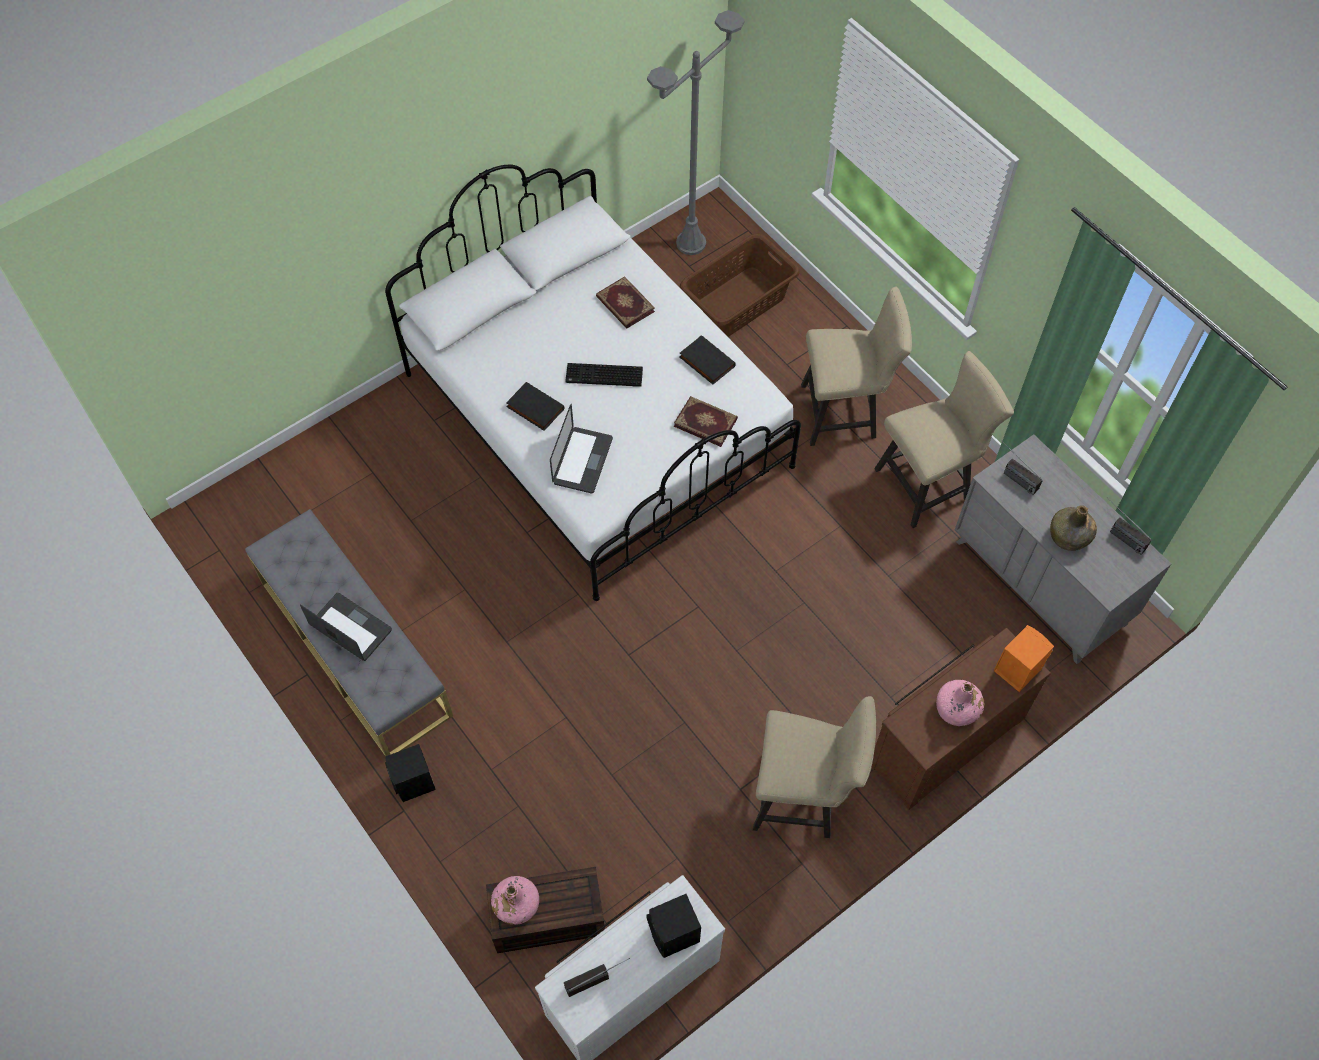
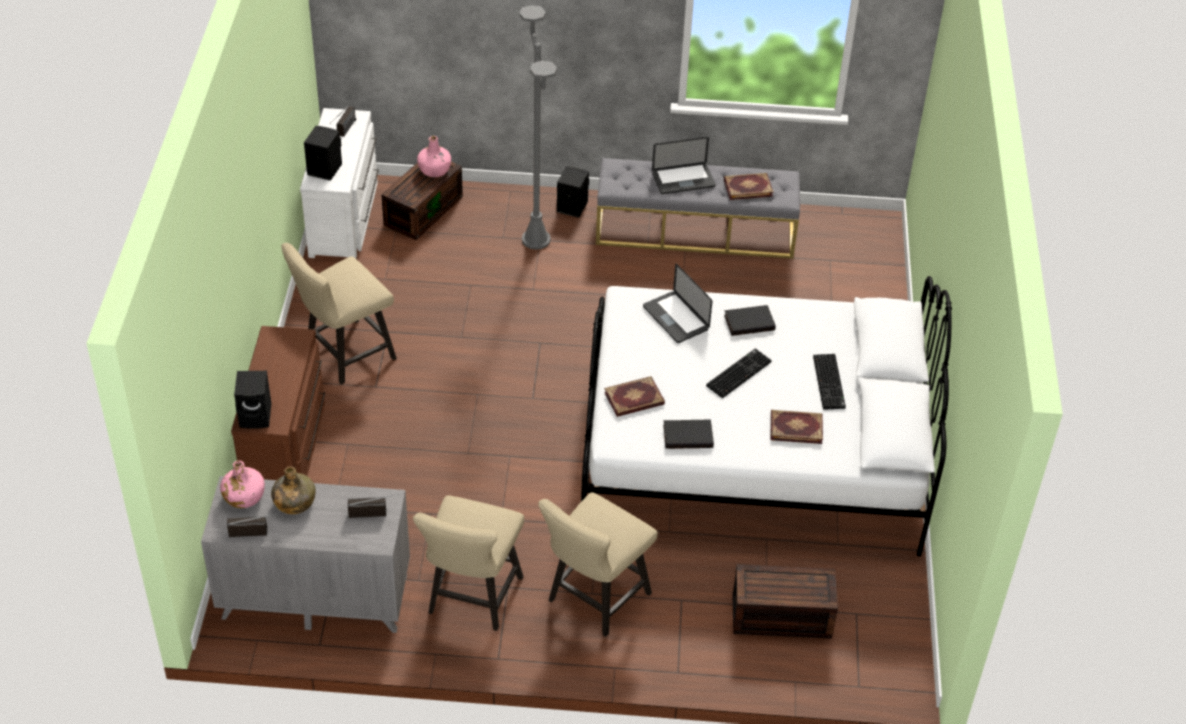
camera: 130 degrees right, 15 degrees down
grey floor lamp [647,10,745,255] -> grey floor lamp moved to [520,5,557,250]
brown laundry basket [680,234,800,337] -> brown storage box [732,564,838,639]
pink bottle [936,680,984,726] -> pink bottle moved to [220,460,265,508]
orange speaker [994,625,1054,692] -> black speaker [234,371,271,429]
none -> book [724,173,774,200]
none -> keyboard [813,354,846,410]

